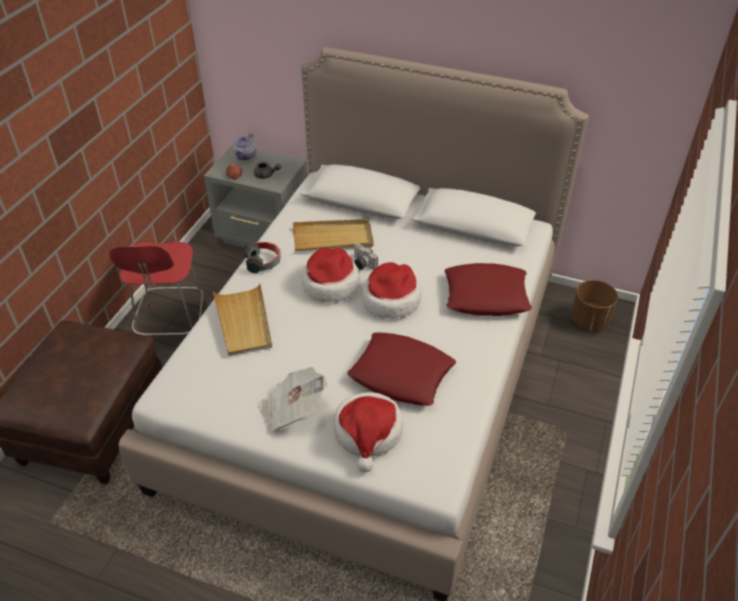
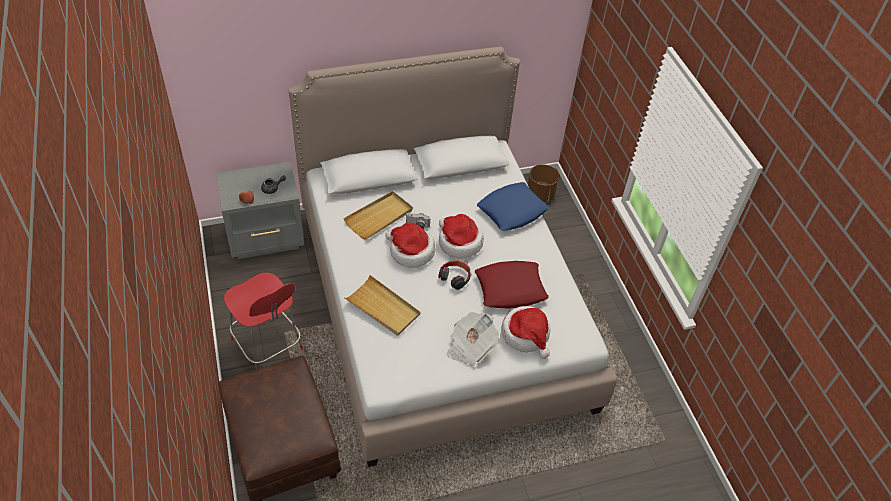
camera: 40 degrees left, 5 degrees up
teapot [233,133,256,160] -> none
headphones [243,242,281,273] -> headphones moved to [438,260,471,290]
red pillow [444,263,532,316] -> blue pillow [477,182,549,231]

